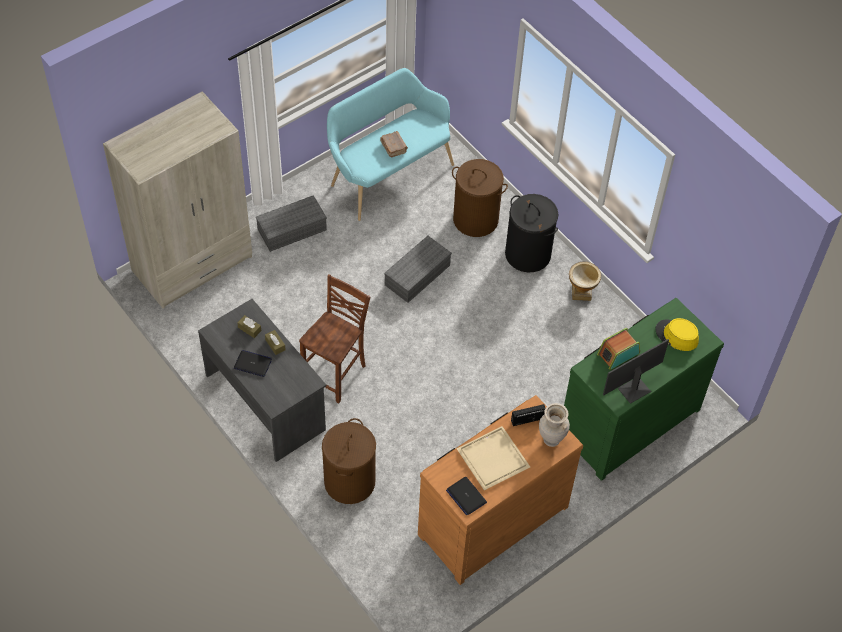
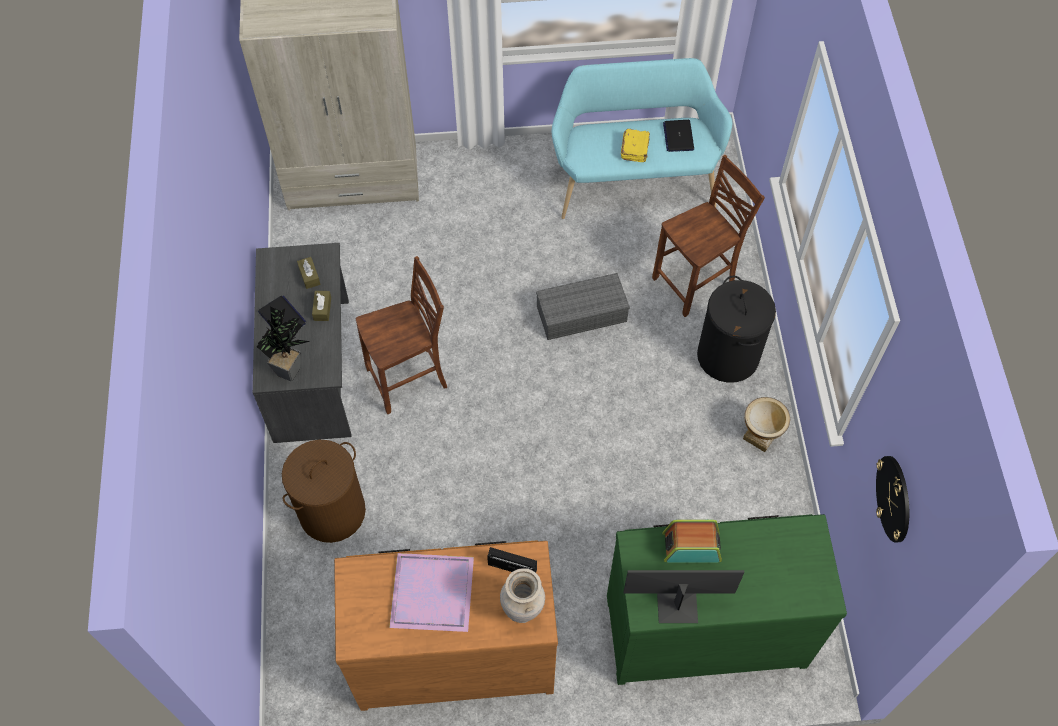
camera: 35 degrees right, 5 degrees up
grey storage box [256,195,327,252] -> none
brown book [380,131,408,157] -> yellow book [621,129,650,162]
laptop [446,477,487,515] -> laptop moved to [663,120,694,152]
brown laundry basket [452,159,508,237] -> brown chair [652,155,765,317]
beige tray [457,426,530,490] -> purple tray [389,553,474,632]
yellow hat [656,318,699,351] -> none
none -> potted plant [257,307,310,381]
none -> wall clock [876,456,909,543]

